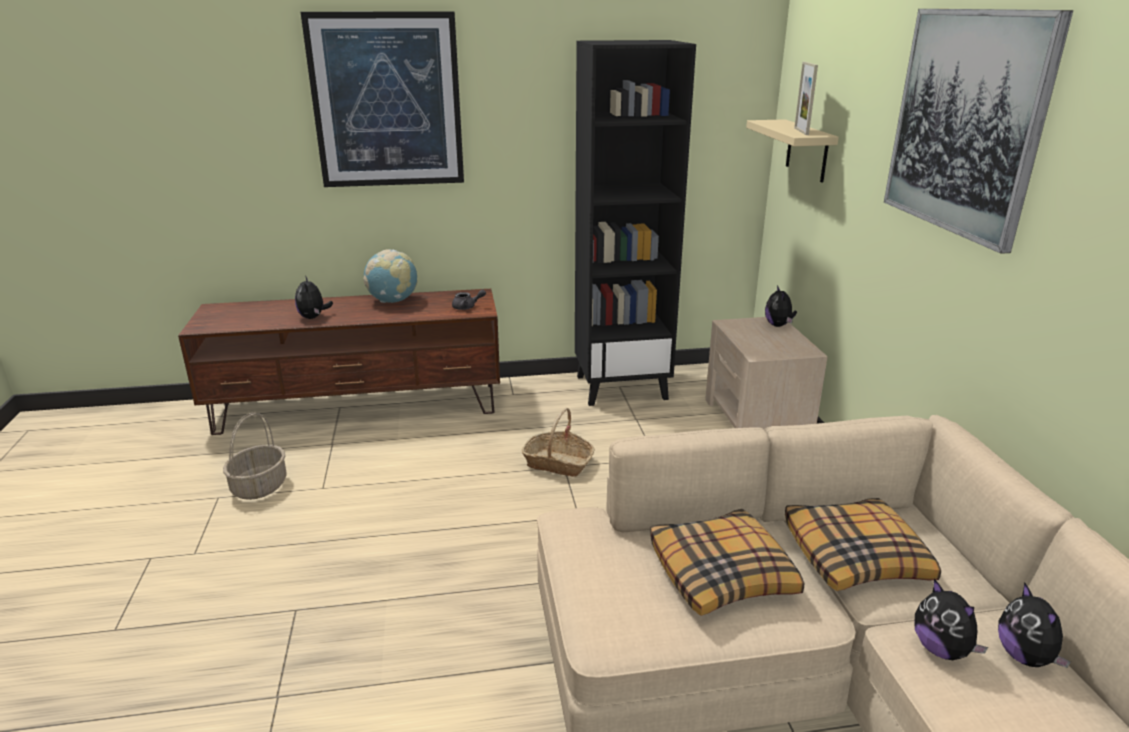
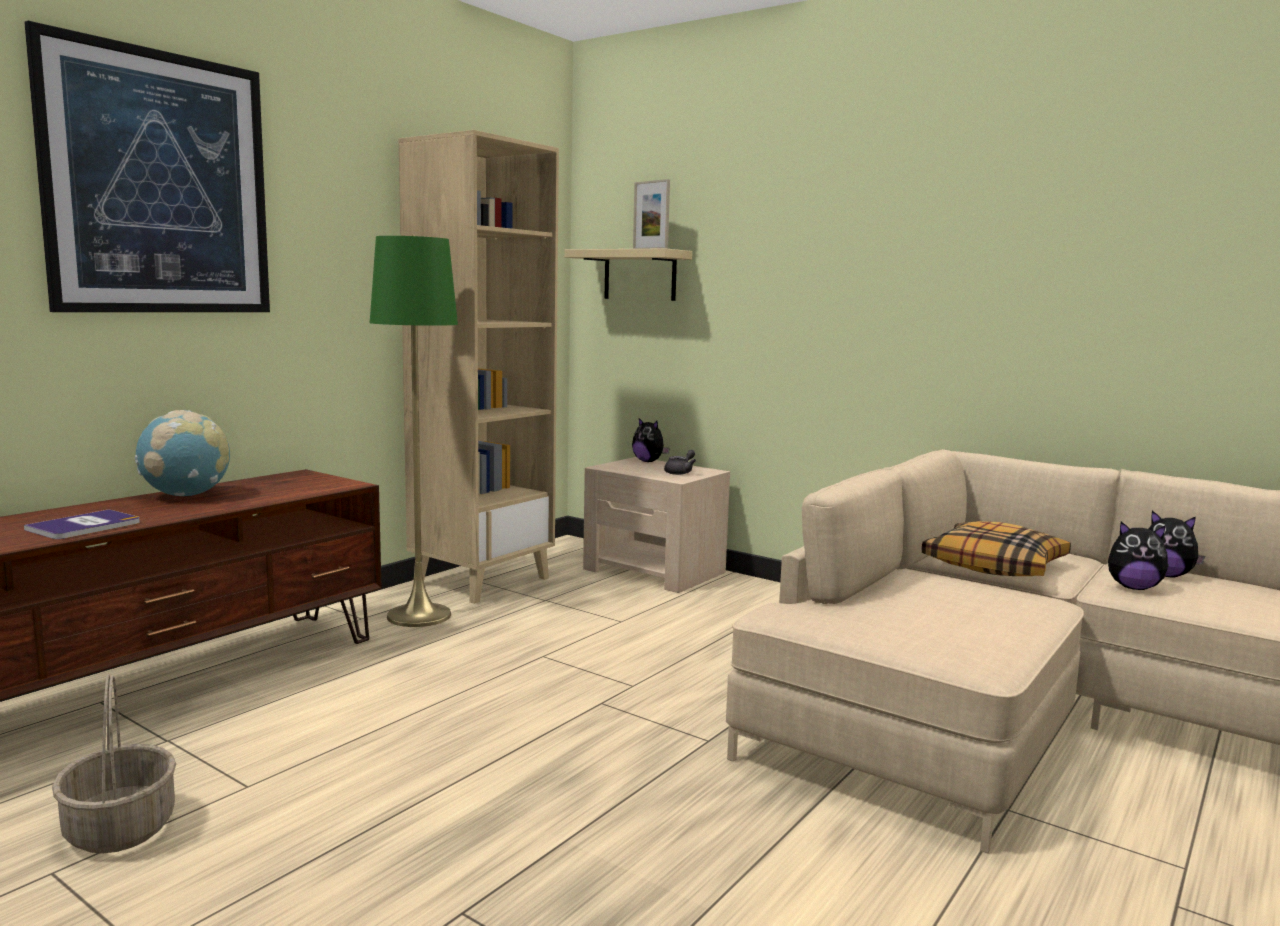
camera: 45 degrees left, 15 degrees down
plush toy [295,276,333,319] -> book [24,509,140,539]
grey teapot [452,289,486,310] -> grey teapot moved to [664,450,696,475]
basket [522,408,594,477] -> none
black bookcase [575,40,696,406] -> beige bookcase [398,130,559,604]
pillow [650,509,804,616] -> none
picture [884,9,1073,254] -> none
none -> green floor lamp [370,235,458,627]

